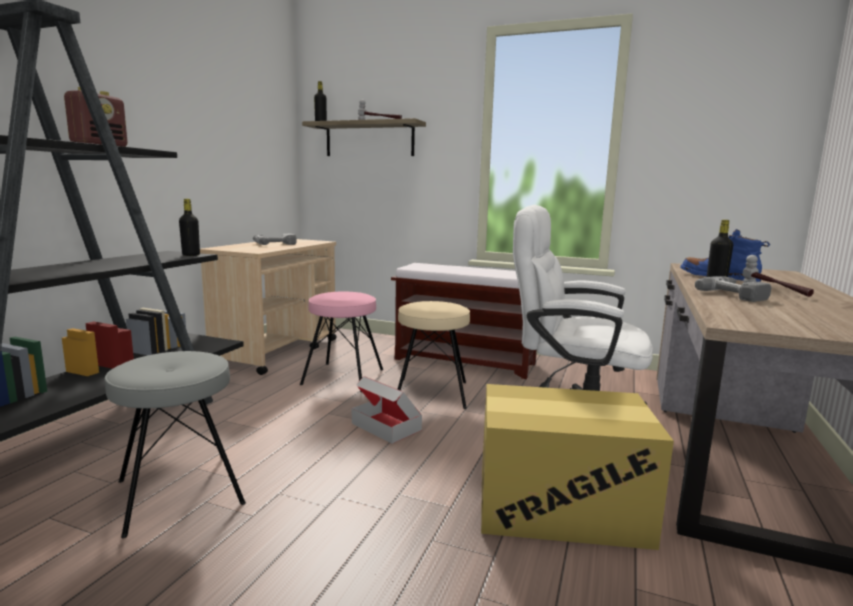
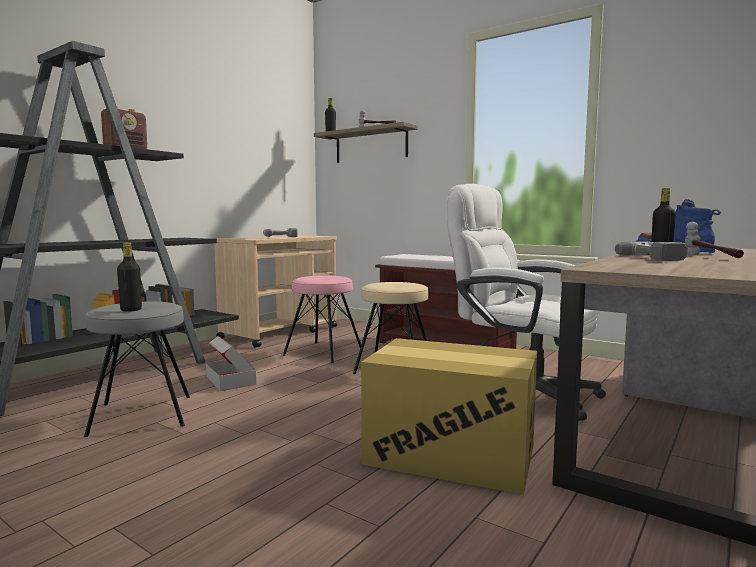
camera: 15 degrees right, 5 degrees down
black bottle [179,199,200,256] -> black bottle moved to [117,242,142,312]
cardboard box [352,376,422,444] -> cardboard box moved to [206,336,256,391]

